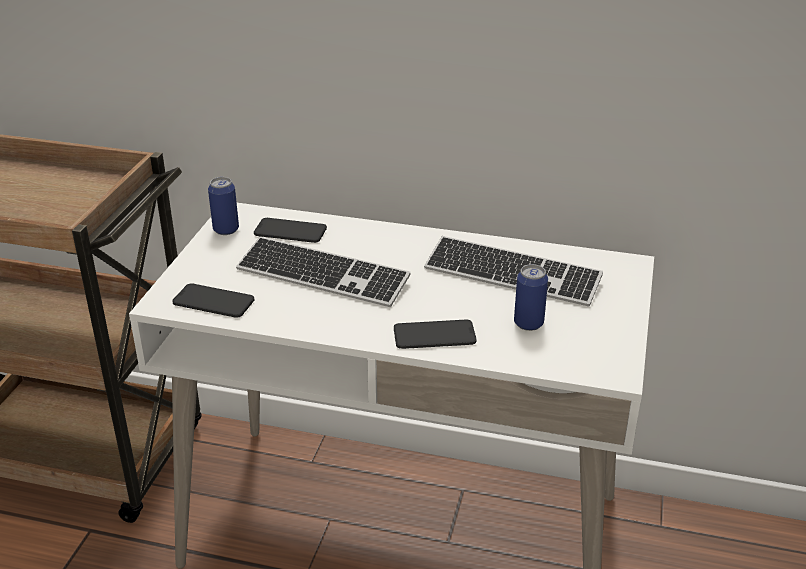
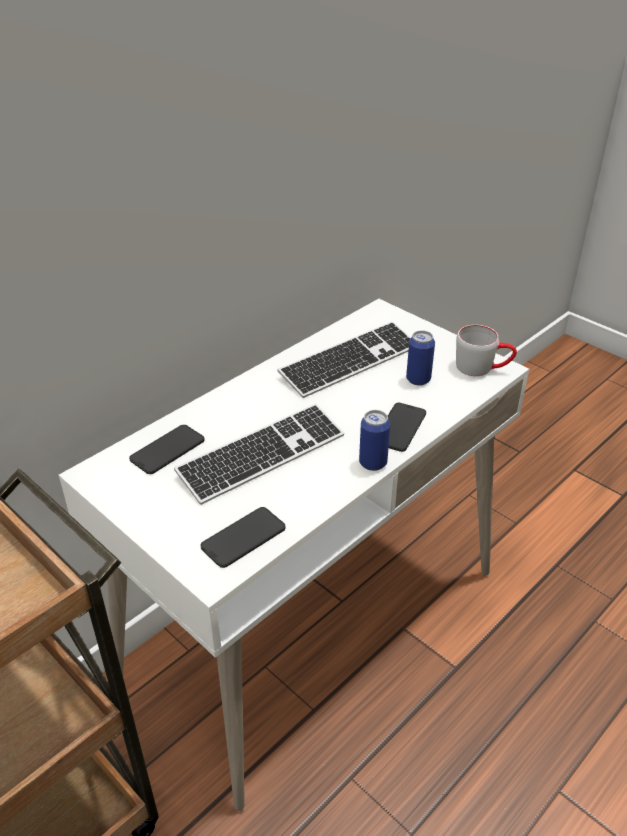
camera: 60 degrees left, 5 degrees up
can [208,177,239,235] -> can moved to [359,410,390,471]
none -> grey mug [456,325,517,376]

